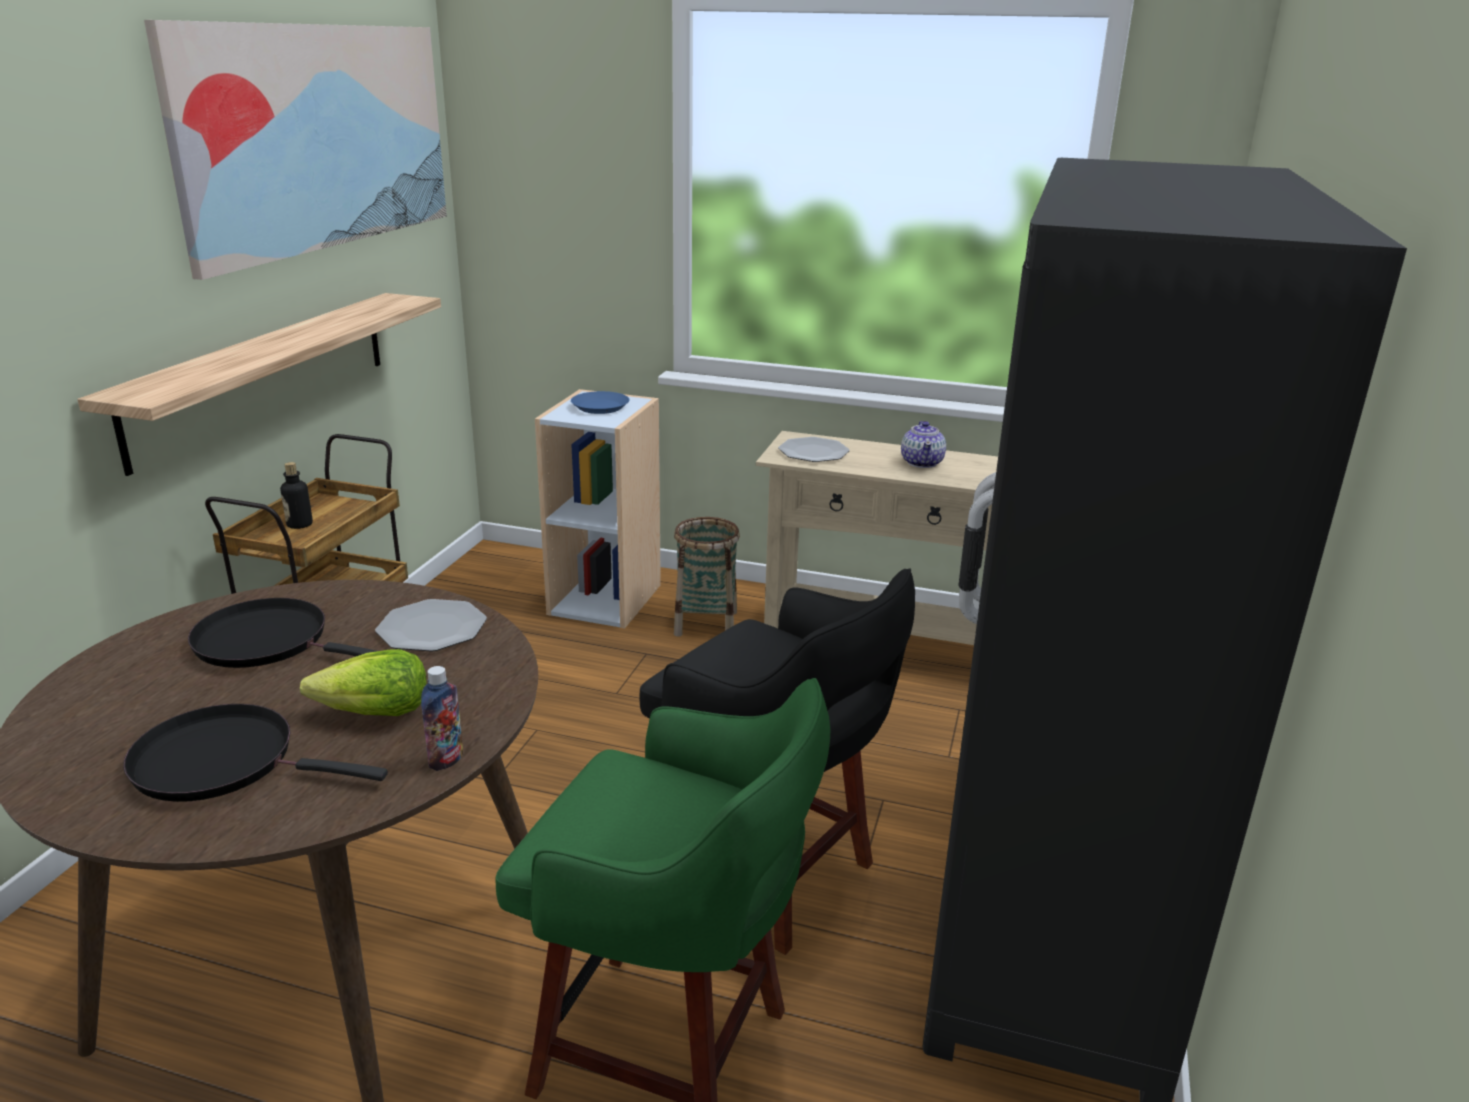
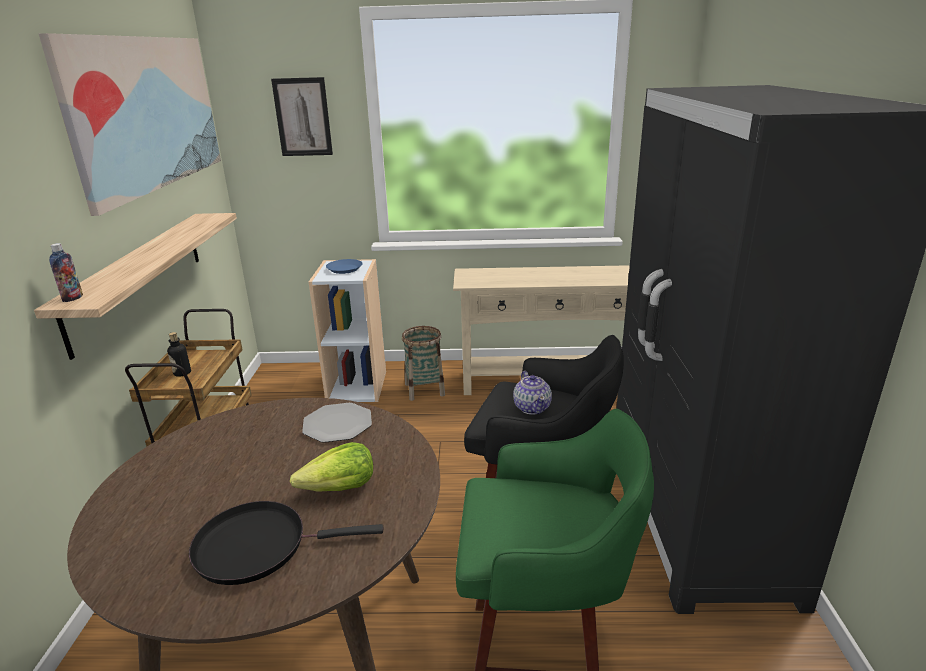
camera: 15 degrees left, 0 degrees up
black frying pan [188,598,376,668] -> none
bottle [421,666,463,771] -> bottle moved to [49,243,83,302]
plate [778,437,850,462] -> none
teapot [901,421,946,468] -> teapot moved to [513,371,552,415]
none -> picture [271,77,333,156]

